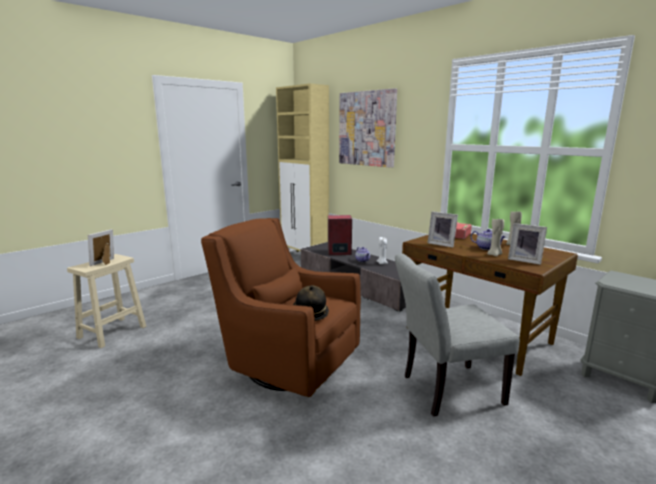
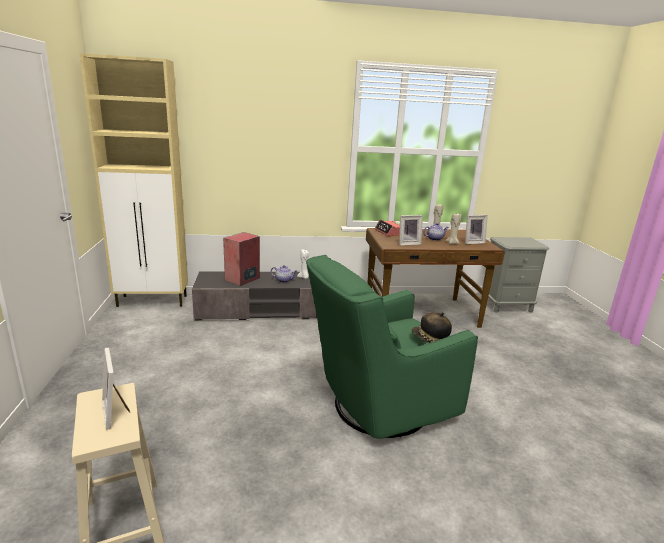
camera: 55 degrees left, 5 degrees up
brown armchair [201,218,361,397] -> green armchair [306,255,478,439]
picture [339,88,397,168] -> none
grey chair [395,253,520,417] -> none

